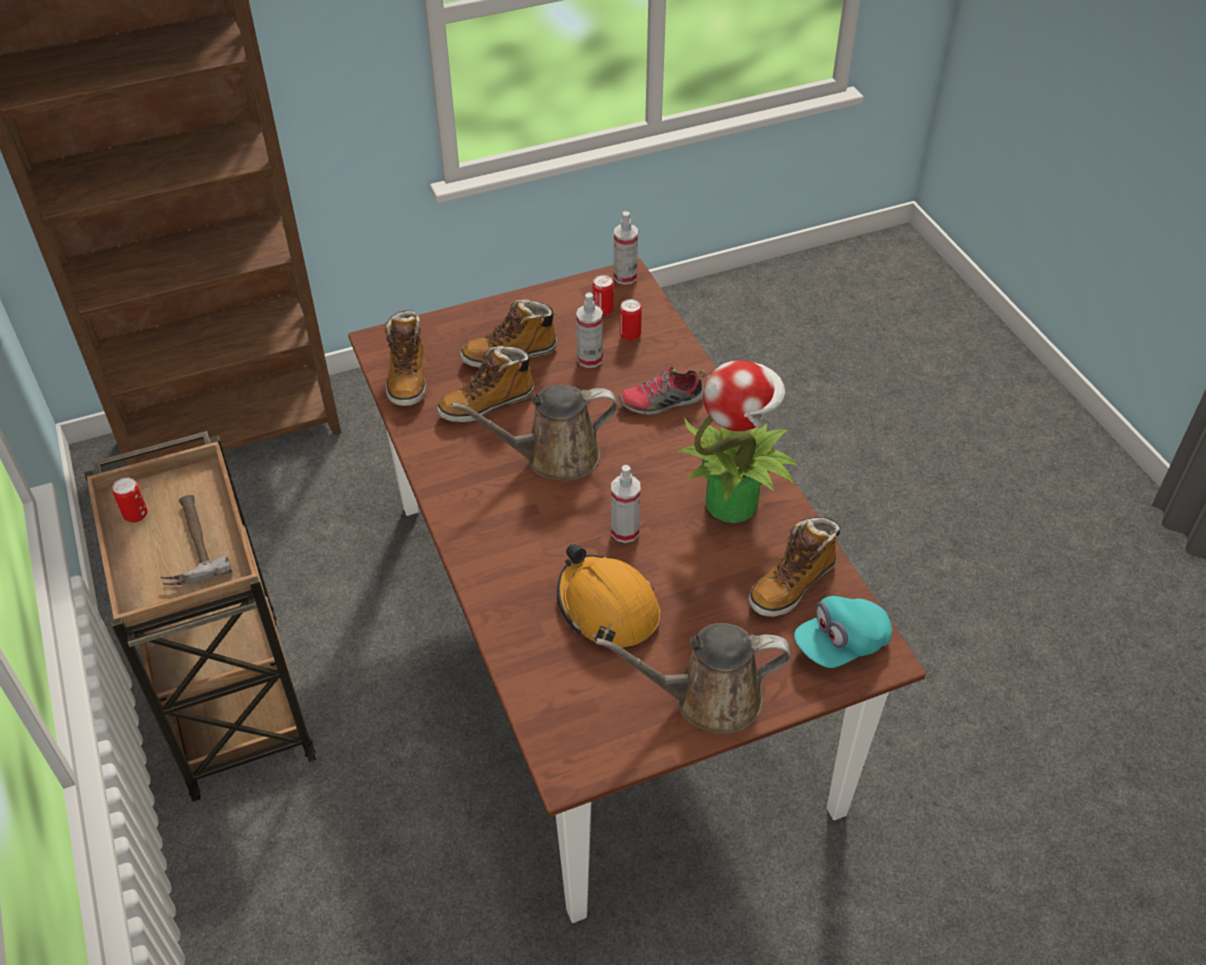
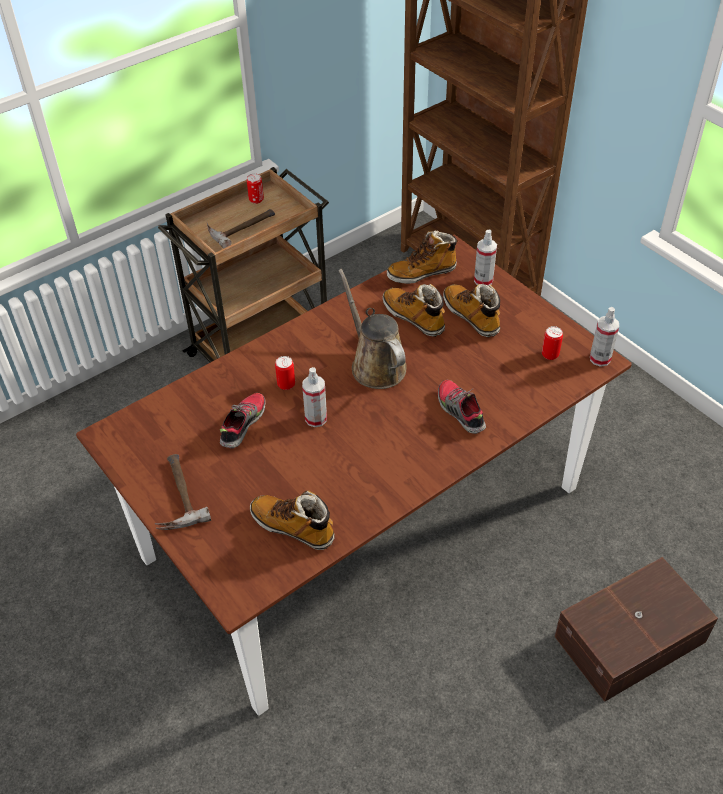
camera: 75 degrees right, 0 degrees up
orange hard hat [557,544,660,649] -> shoe [220,393,266,449]
spray bottle [576,292,603,368] -> spray bottle moved to [474,230,497,285]
brown watering can [596,623,791,734] -> hammer [155,454,211,530]
can [620,299,642,341] -> can moved to [275,356,295,390]
potted plant [678,360,798,523] -> none
turquoise cap [794,596,892,668] -> none
none -> brown storage box [554,557,718,702]

